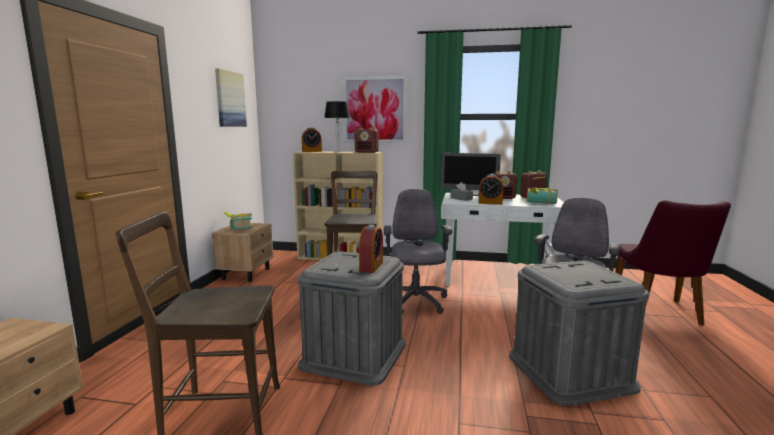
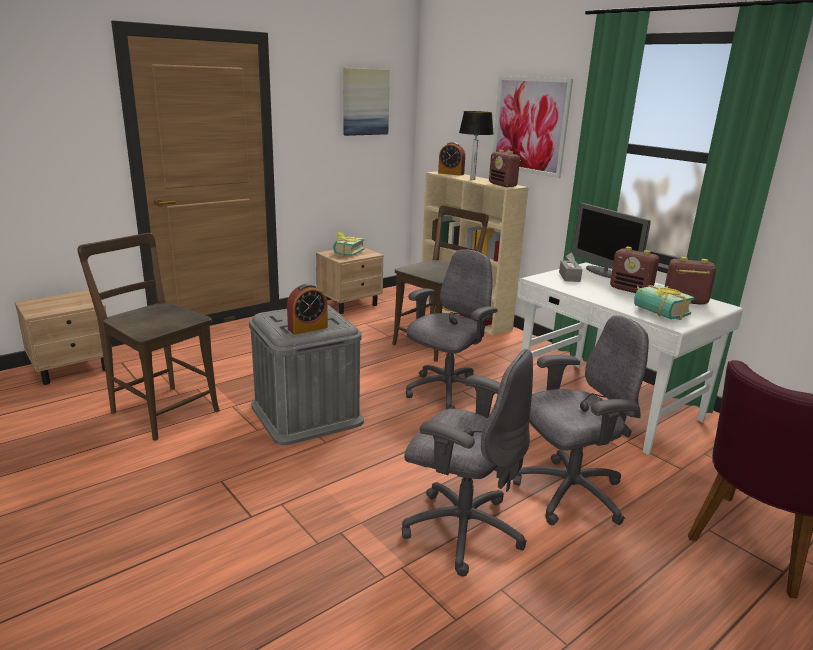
camera: 40 degrees right, 10 degrees up
alarm clock [478,174,503,205] -> none
grey storage box [509,261,649,406] -> grey office chair [402,349,533,577]

